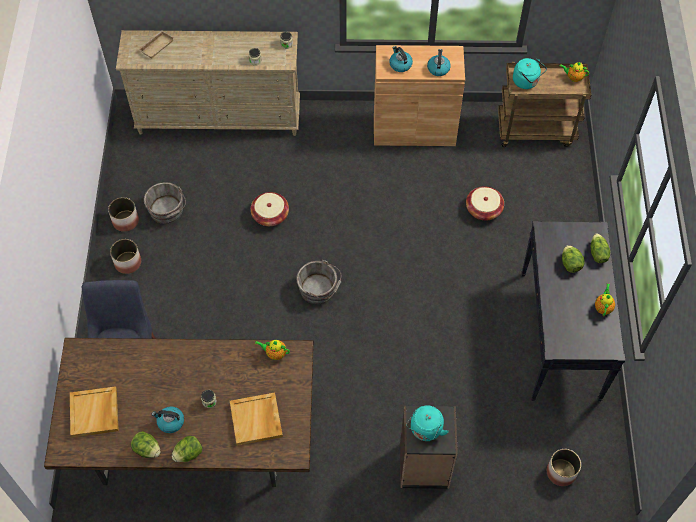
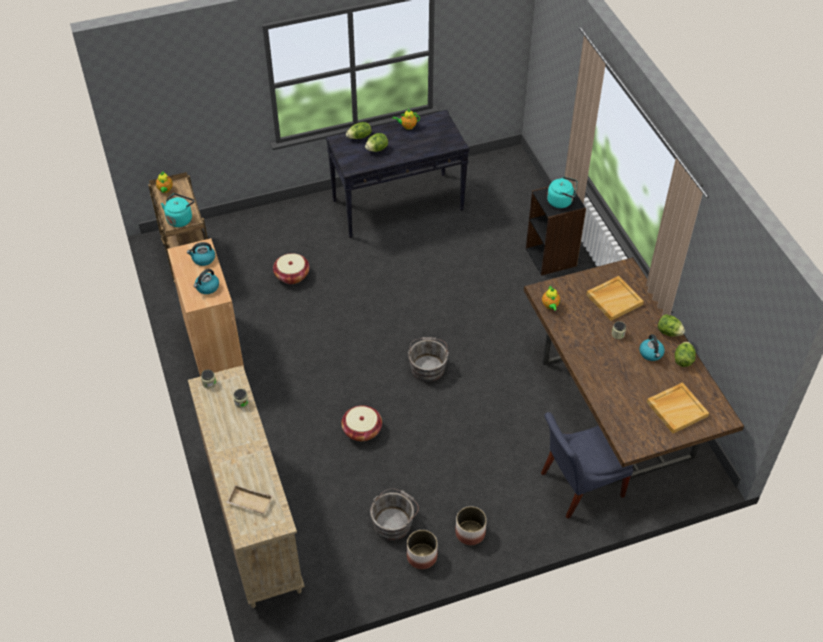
camera: 110 degrees left, 10 degrees down
planter [547,449,581,486] -> none

